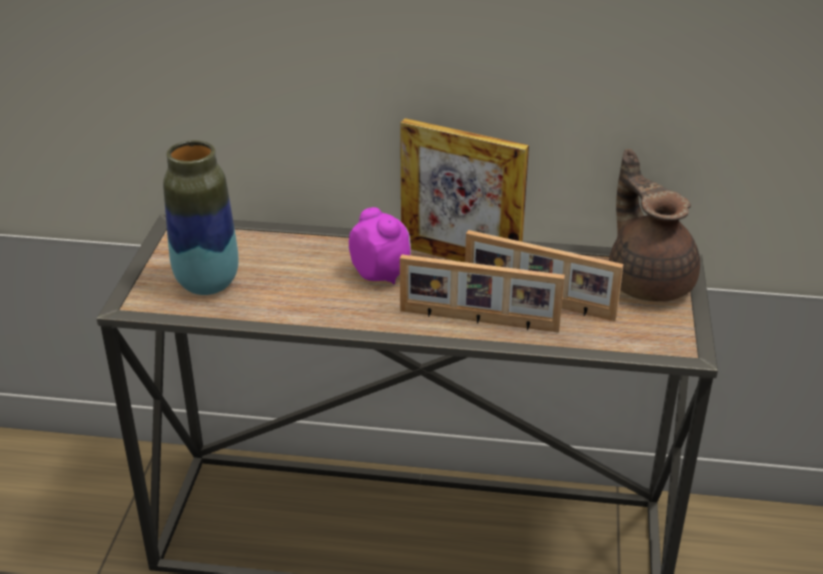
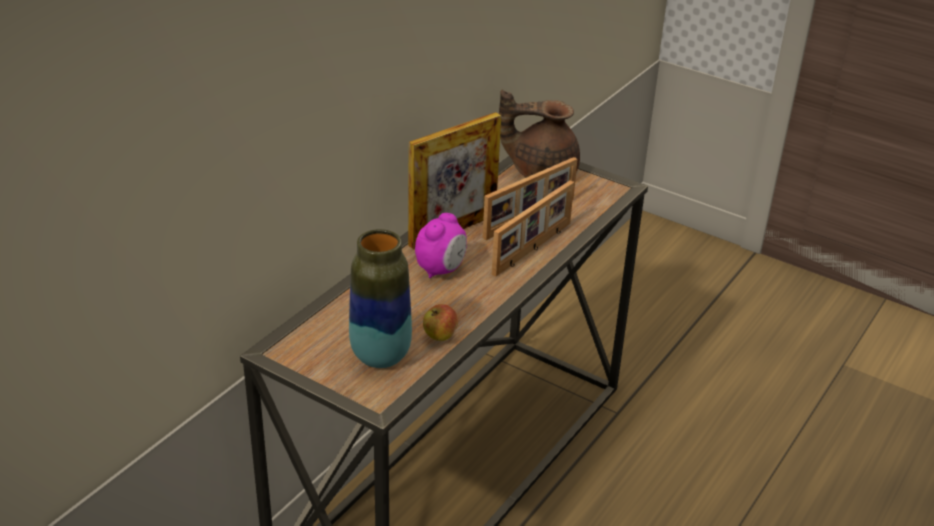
camera: 65 degrees left, 0 degrees up
alarm clock [349,207,411,284] -> alarm clock turned 135 degrees clockwise [415,213,467,278]
none -> apple [423,304,458,341]

